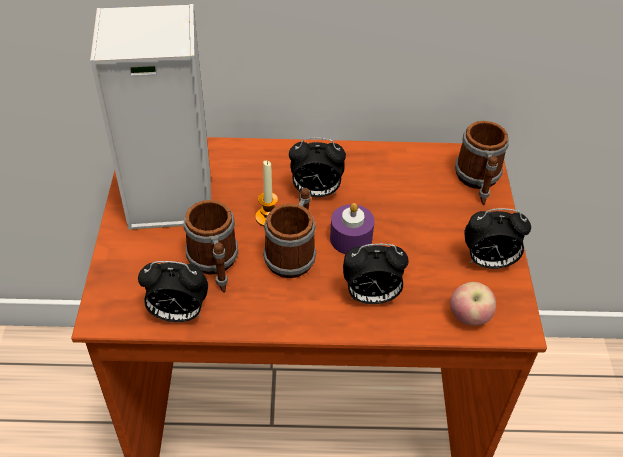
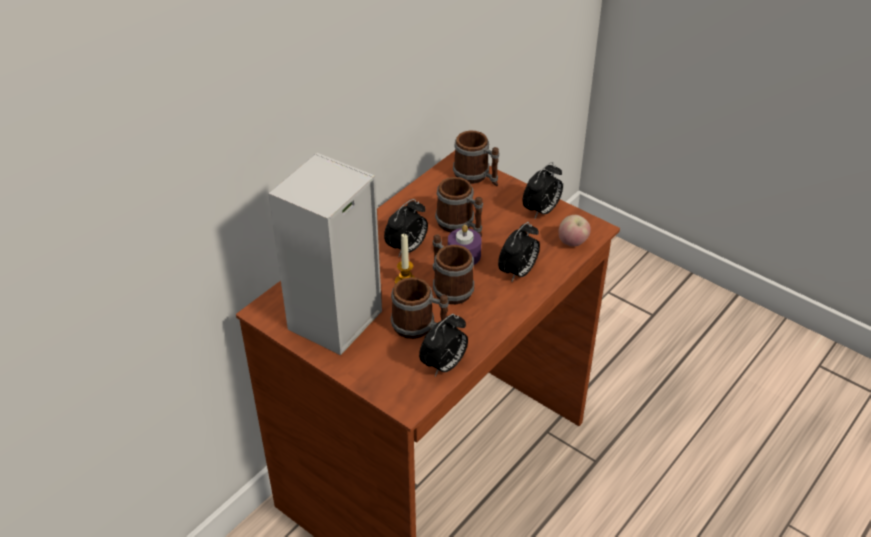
camera: 50 degrees left, 5 degrees down
none -> mug [435,177,483,237]

